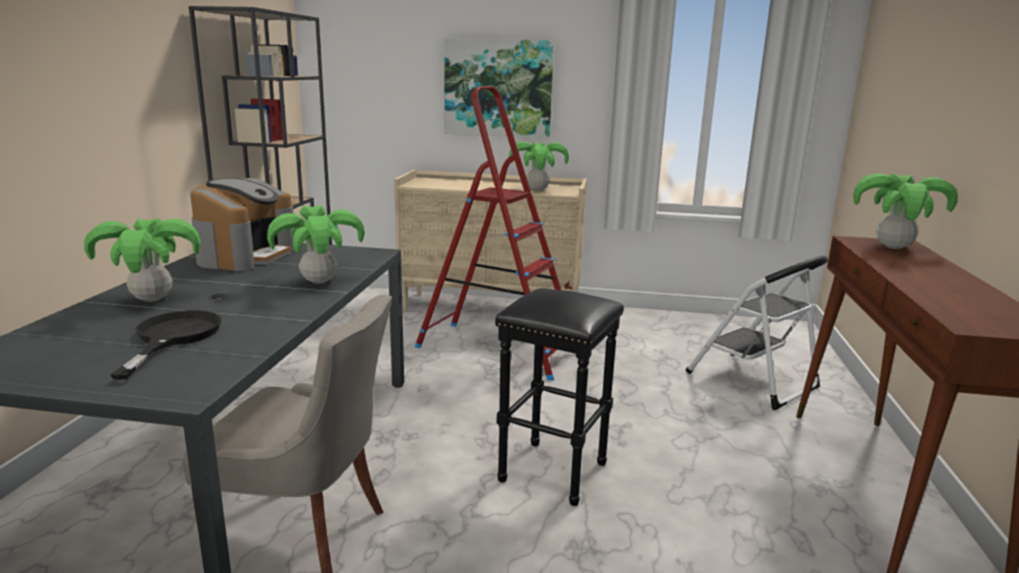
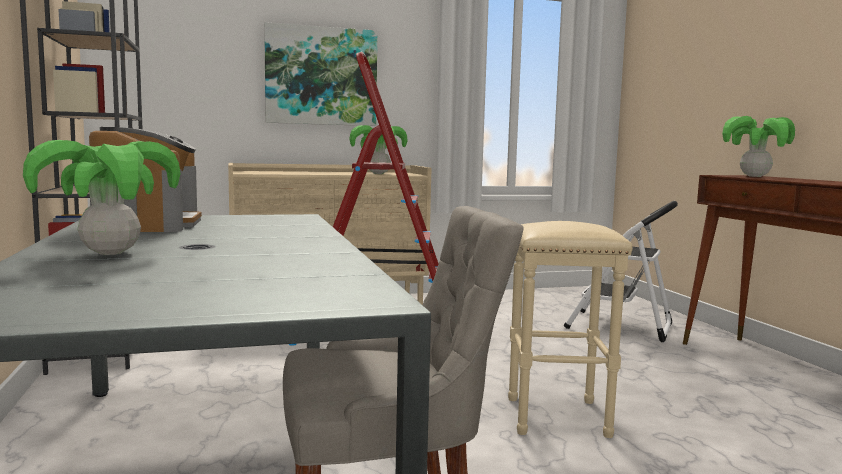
camera: 25 degrees left, 10 degrees down
black frying pan [110,310,222,380] -> none
potted plant [267,205,365,284] -> none
black stool [495,288,624,506] -> beige stool [508,221,633,438]

